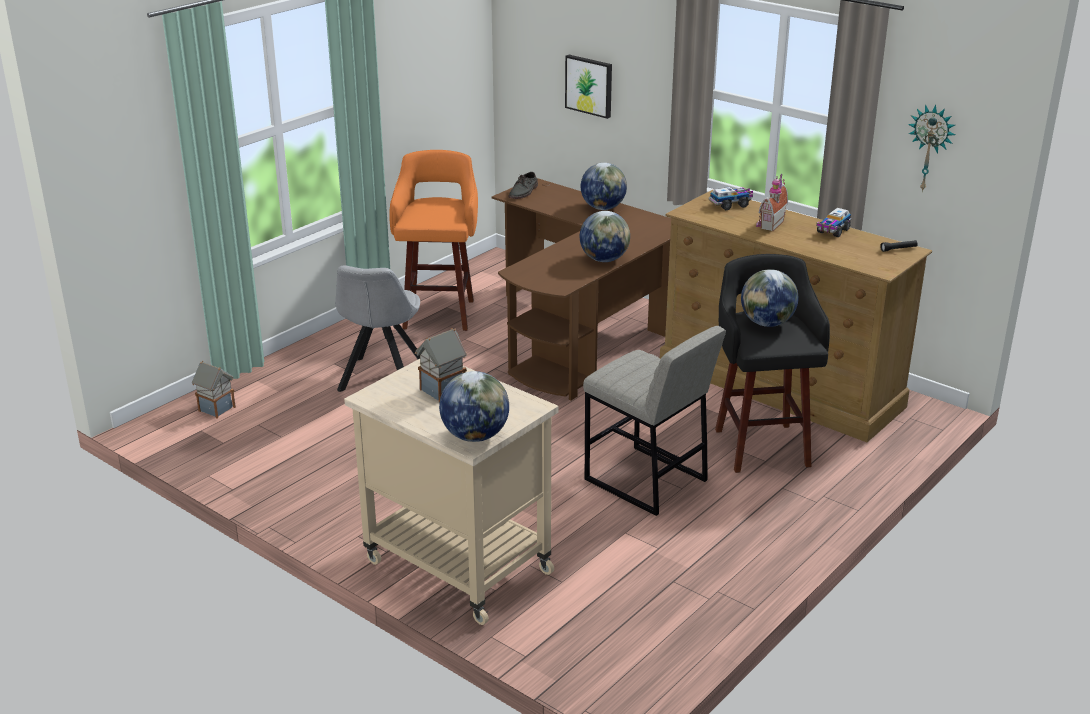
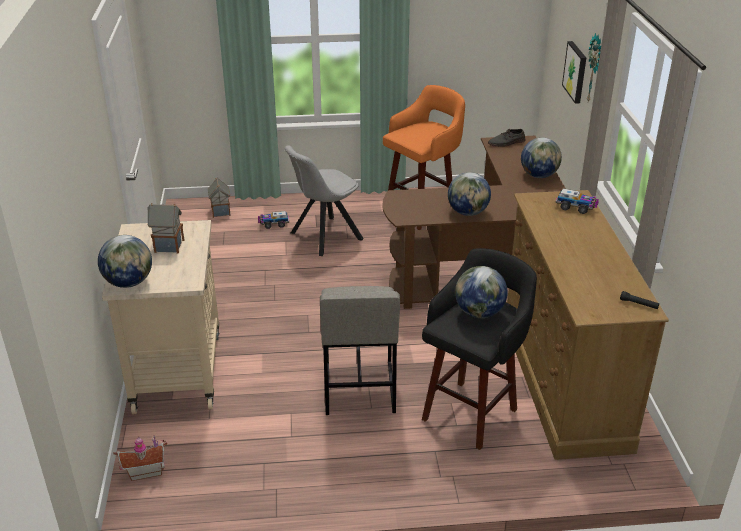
camera: 45 degrees right, 5 degrees up
toy house [756,174,788,232] -> toy house moved to [114,435,167,481]
toy truck [816,208,851,237] -> toy truck moved to [258,211,289,229]
wall clock [908,104,955,192] -> wall clock moved to [587,33,601,102]

